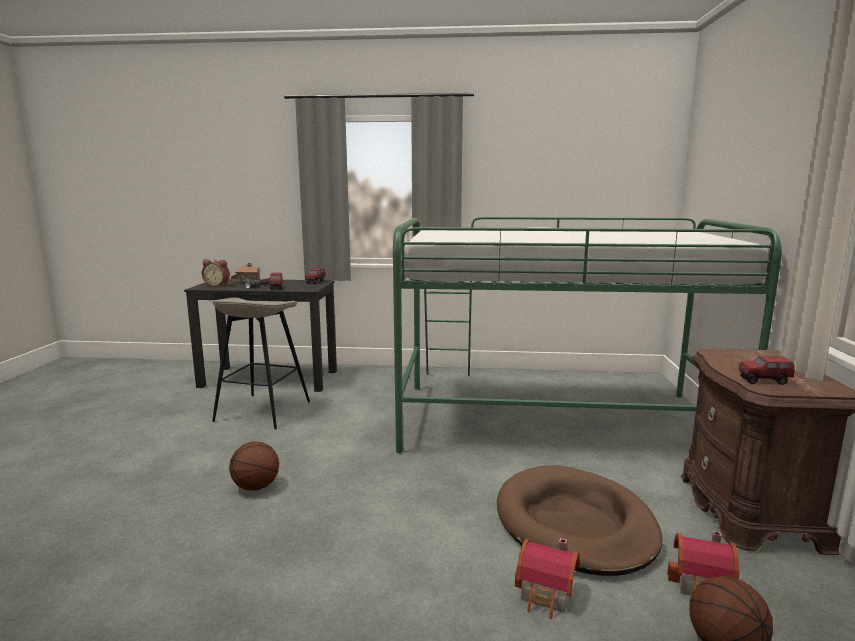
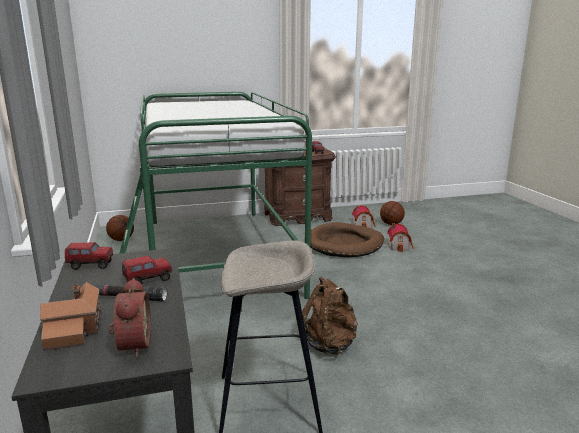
camera: 110 degrees left, 5 degrees up
basketball [229,441,279,490] -> basketball moved to [106,215,134,241]
none -> brown backpack [302,277,358,355]

